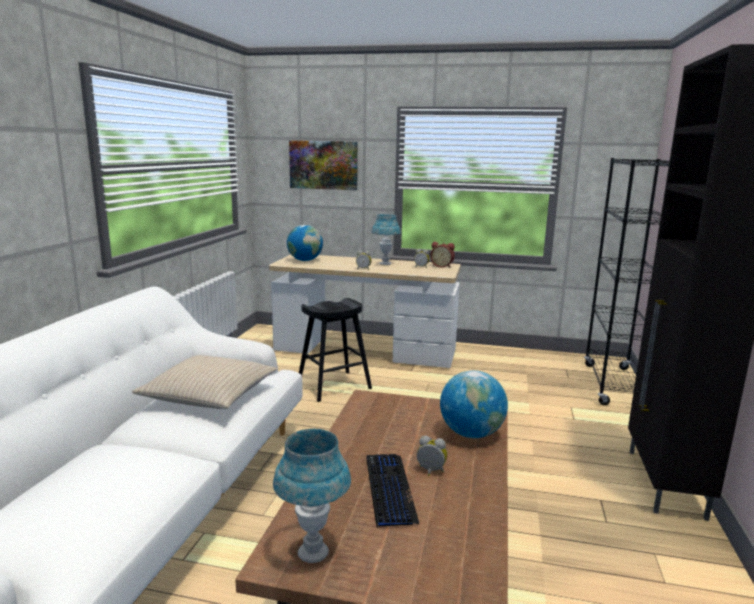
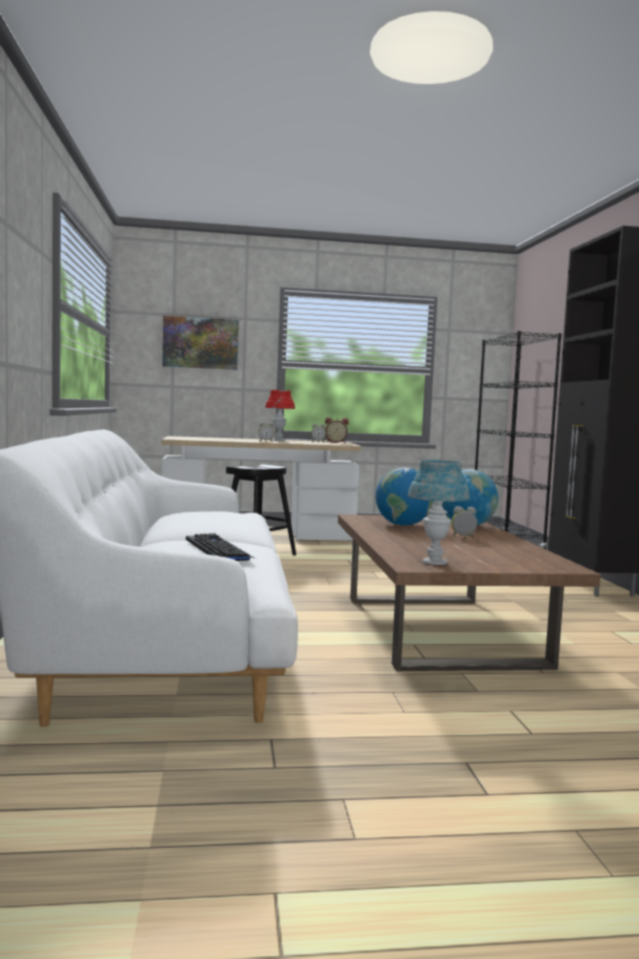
camera: 20 degrees left, 10 degrees down
beige pillow [132,355,277,409] -> none
globe [287,225,323,261] -> globe moved to [375,468,434,526]
keyboard [366,454,420,528] -> keyboard moved to [186,533,256,561]
blue table lamp [372,214,401,265] -> red table lamp [265,390,295,441]

